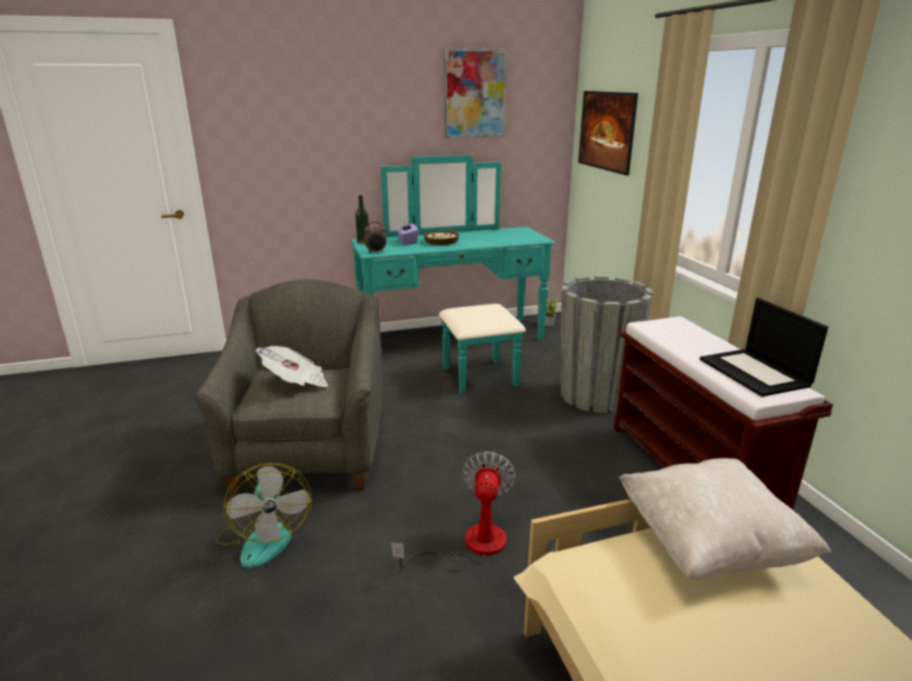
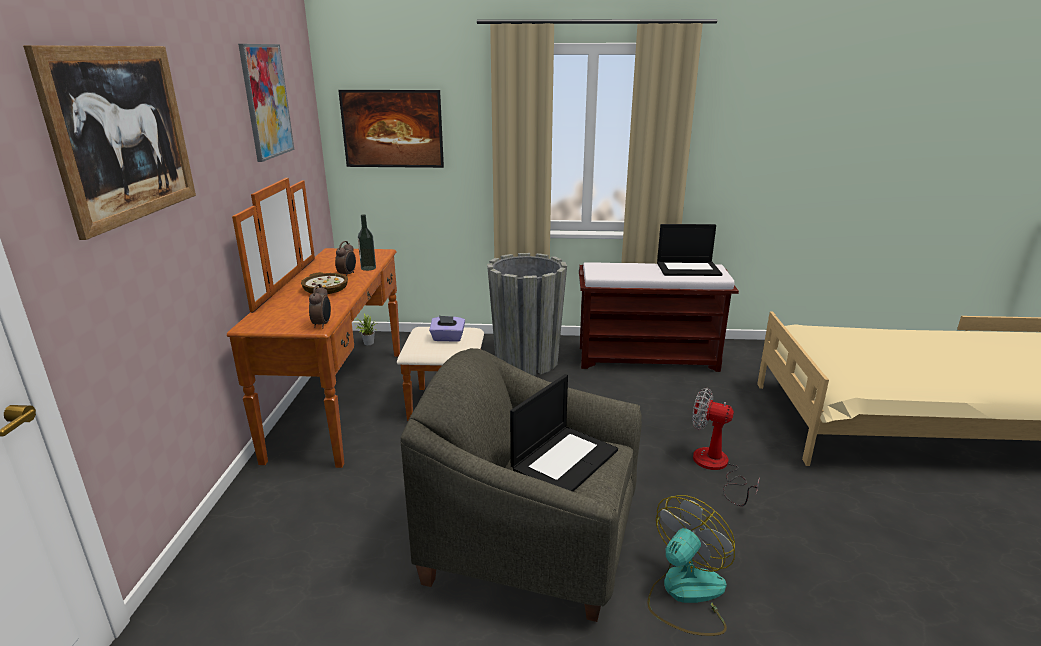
camera: 70 degrees left, 0 degrees up
fan [216,463,312,569] -> fan turned 45 degrees counterclockwise [648,495,735,636]
newspaper [256,346,328,387] -> laptop [510,374,618,492]
turquoise dresser [350,155,554,394] -> brown dresser [227,178,484,468]
bottle [355,195,369,244] -> bottle moved to [358,214,376,271]
purple tissue box [396,222,419,245] -> purple tissue box moved to [429,316,465,342]
beige pillow [619,458,831,580] -> none
none -> picture [23,45,196,240]
none -> alarm clock [335,241,356,276]

